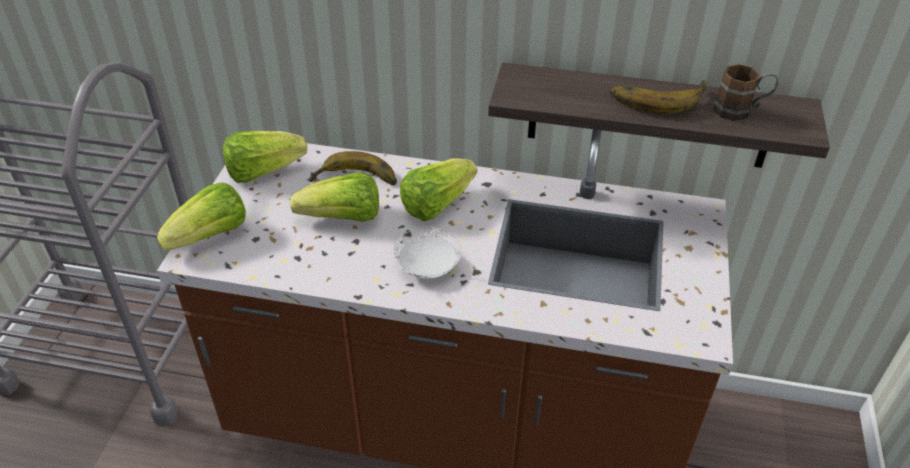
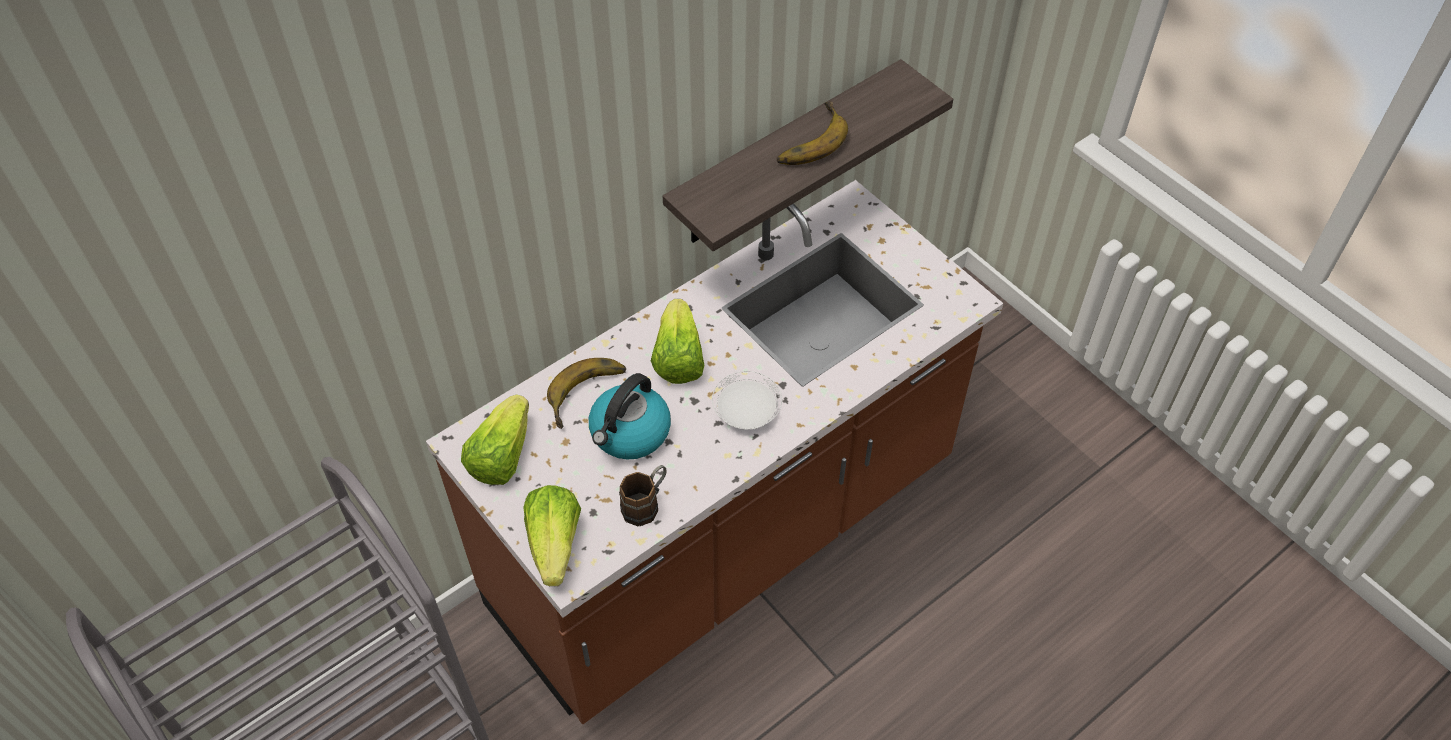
camera: 50 degrees left, 10 degrees up
lettuce [290,172,379,222] -> kettle [589,373,671,460]
brown mug [713,64,778,121] -> brown mug moved to [619,465,667,527]

